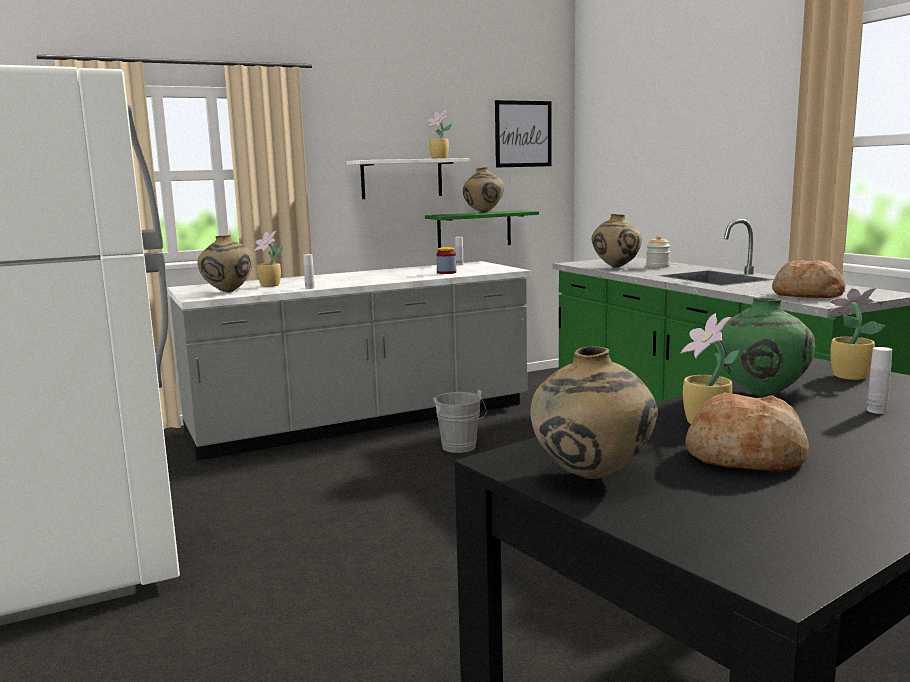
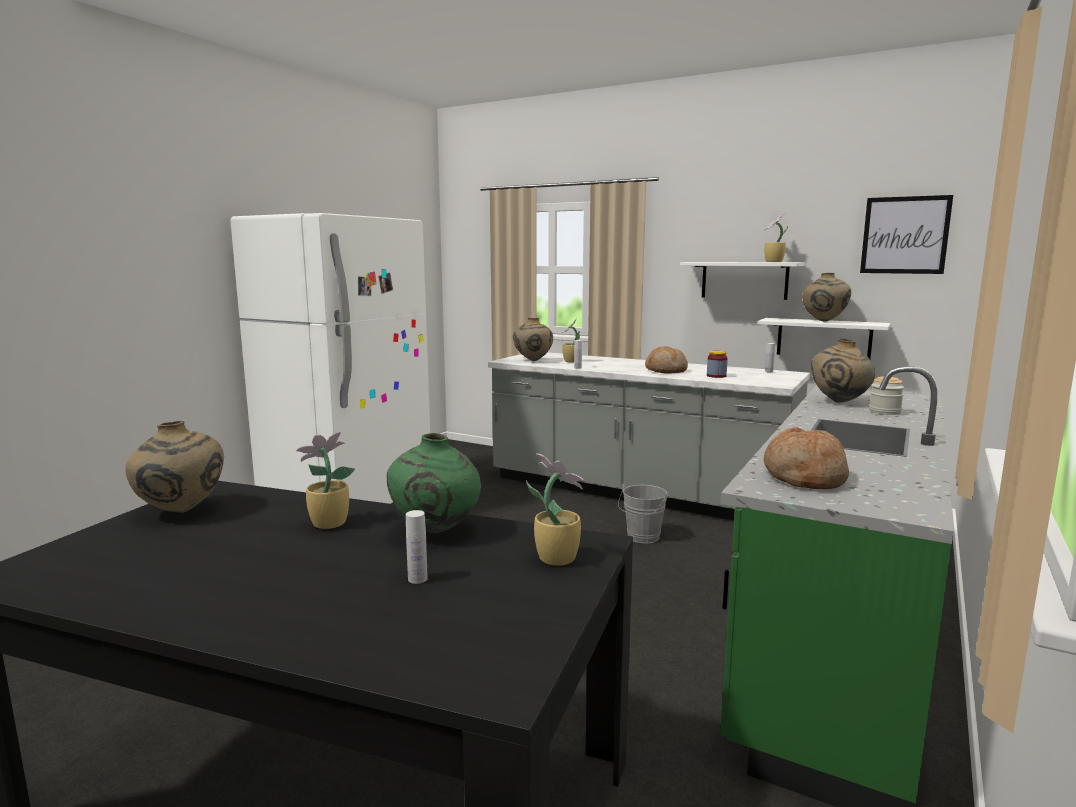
camera: 55 degrees right, 0 degrees up
green shelf [425,210,539,248] -> white shelf [757,318,890,359]
bread [686,393,809,471] -> bread moved to [645,346,688,374]

